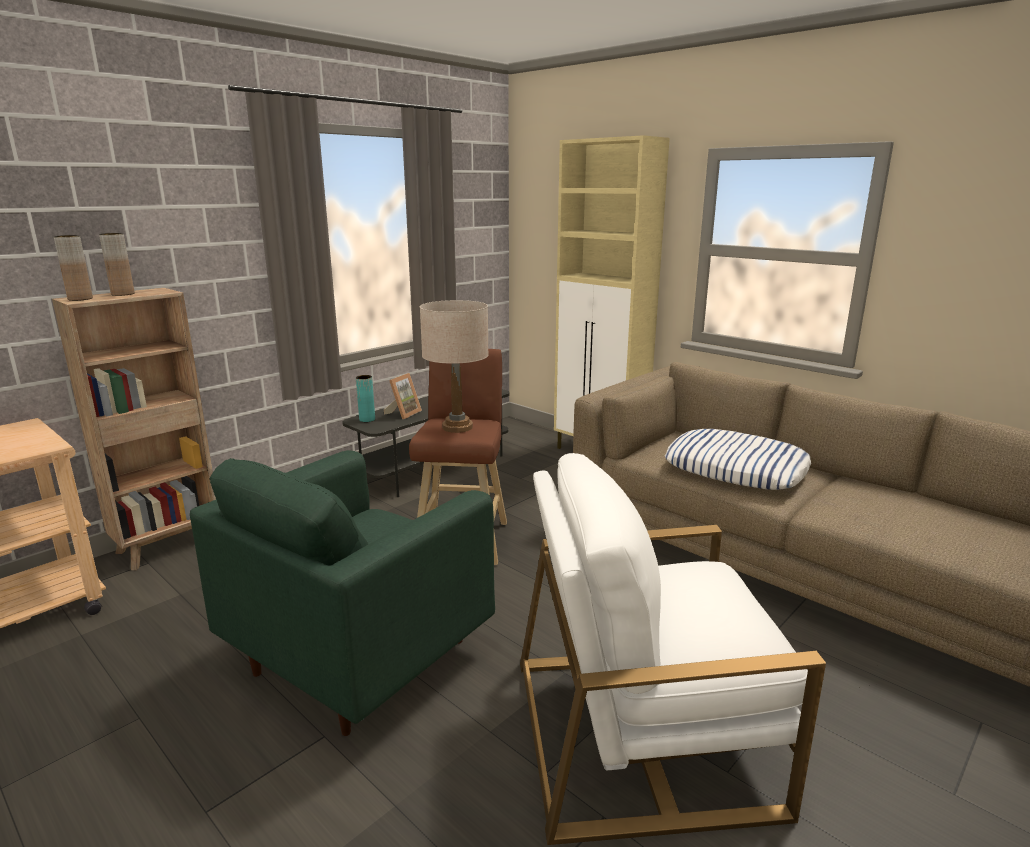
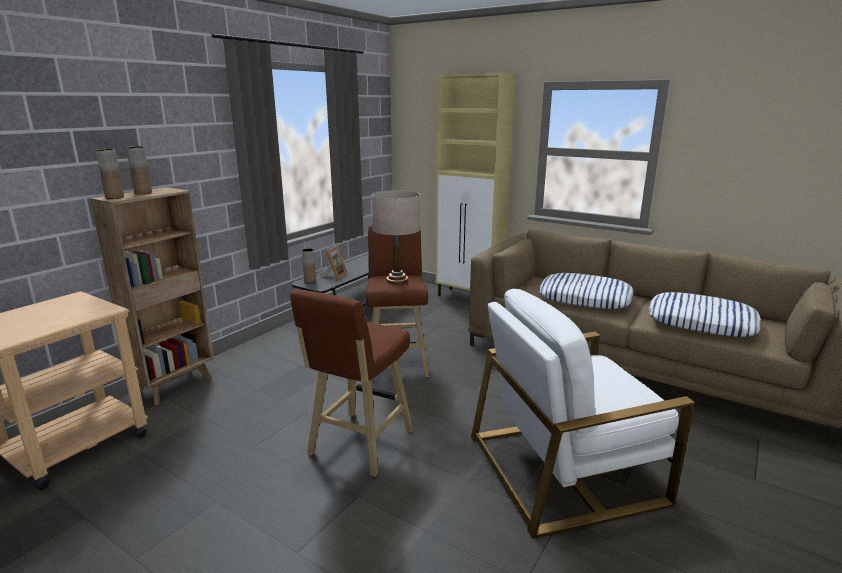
camera: 10 degrees left, 0 degrees up
green armchair [190,450,495,736] -> brown stool [290,289,413,477]
turquoise vase [356,375,375,422] -> brown vase [302,248,316,284]
none -> pillow [649,292,761,337]

